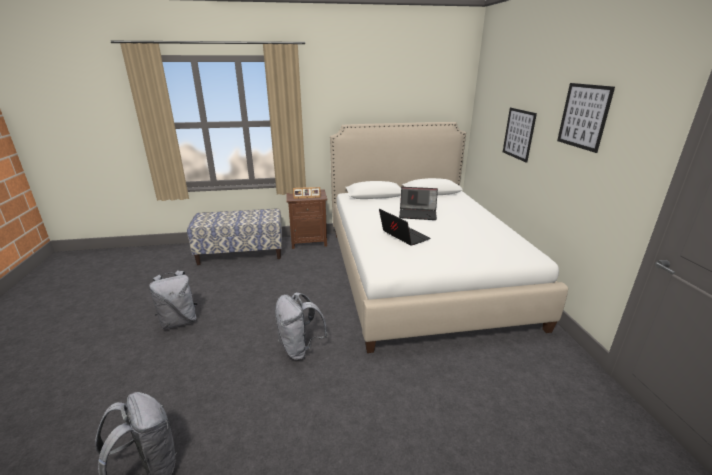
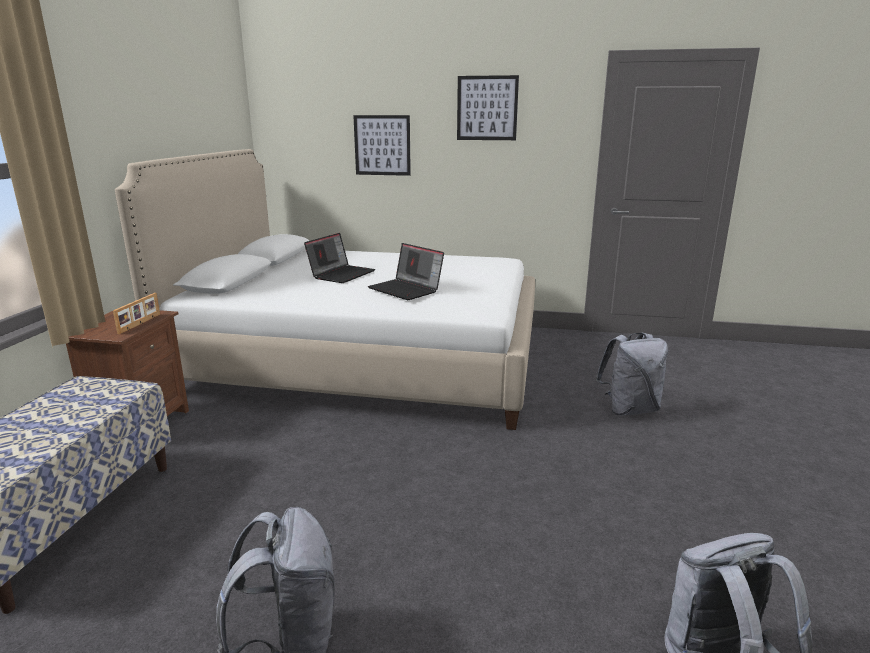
camera: 70 degrees left, 5 degrees down
grey backpack [275,292,328,360] -> grey backpack moved to [595,332,668,415]
laptop [379,209,430,246] -> laptop turned 120 degrees counterclockwise [368,243,444,300]

